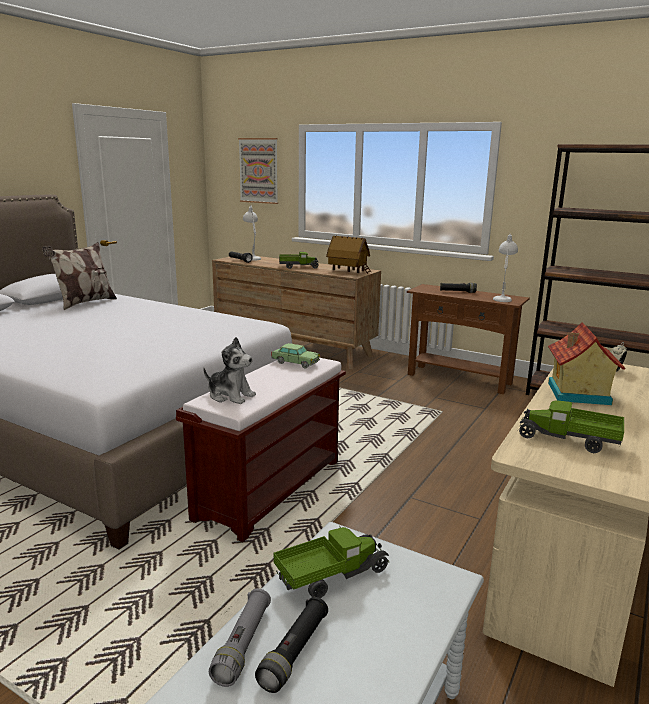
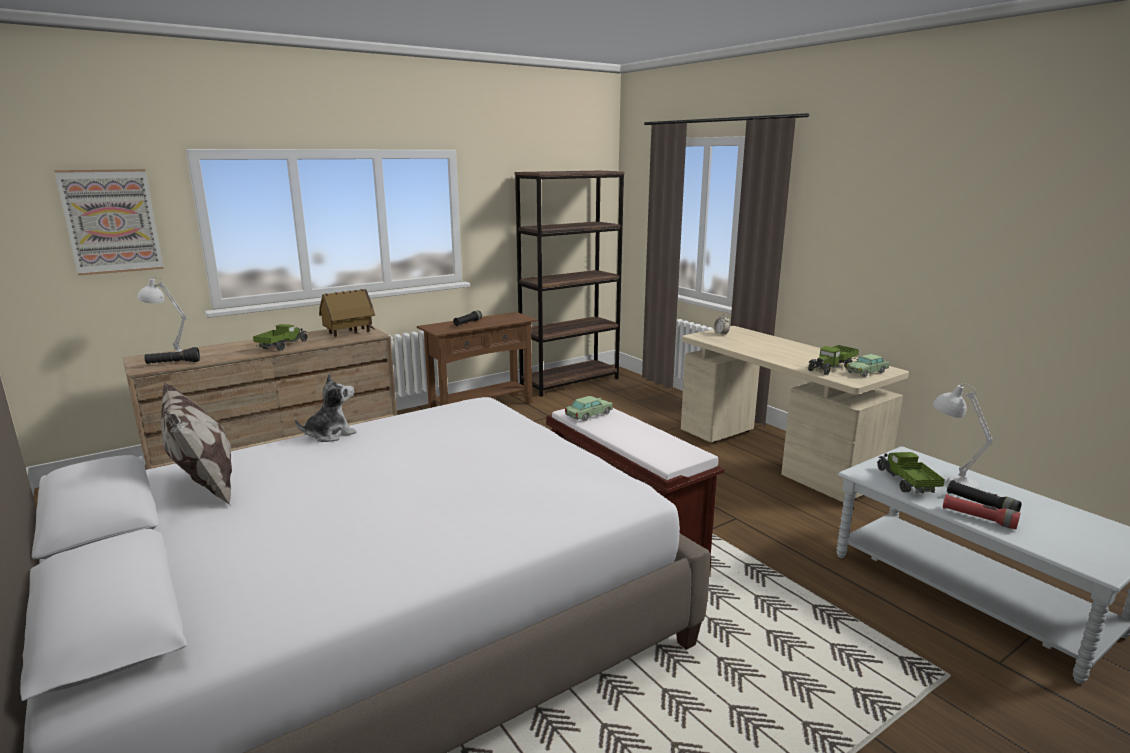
camera: 65 degrees left, 0 degrees up
plush toy [203,337,256,404] -> plush toy moved to [295,374,357,442]
grey flashlight [209,588,271,687] -> red flashlight [943,494,1020,529]
white table lamp [493,234,518,302] -> white table lamp moved to [933,383,993,490]
toy house [548,322,625,405] -> none
none -> toy car [846,354,890,377]

